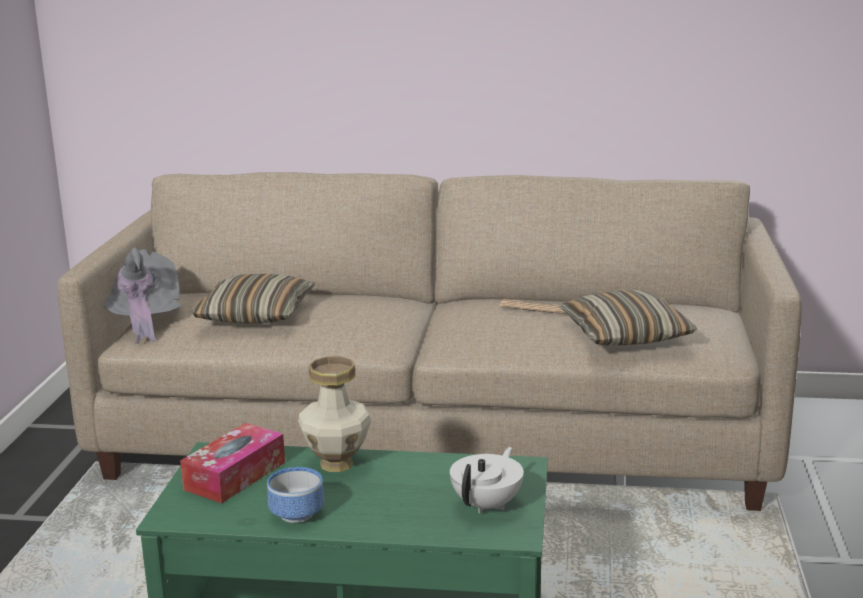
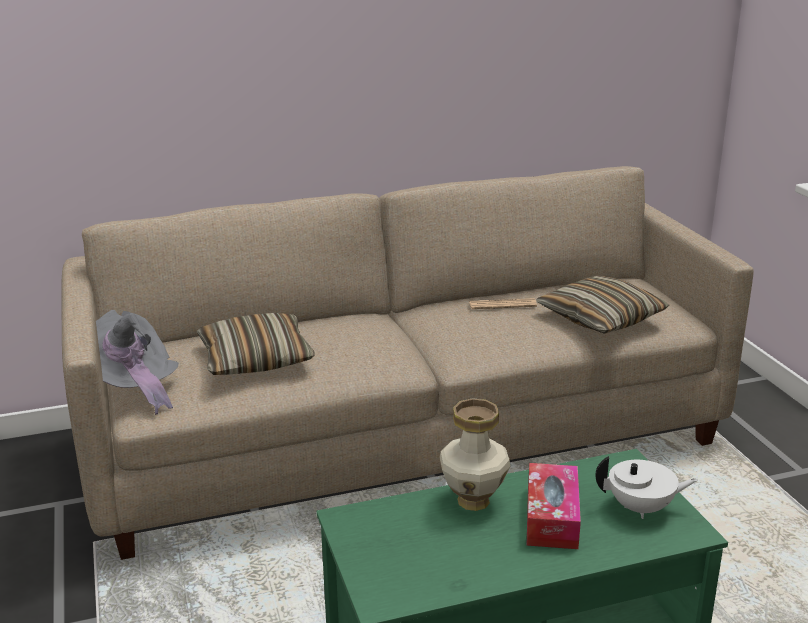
camera: 25 degrees left, 5 degrees up
tissue box [180,423,285,503] -> tissue box moved to [527,463,581,549]
bowl [267,467,324,523] -> none
white teapot [450,447,524,513] -> white teapot turned 90 degrees clockwise [595,456,698,519]

